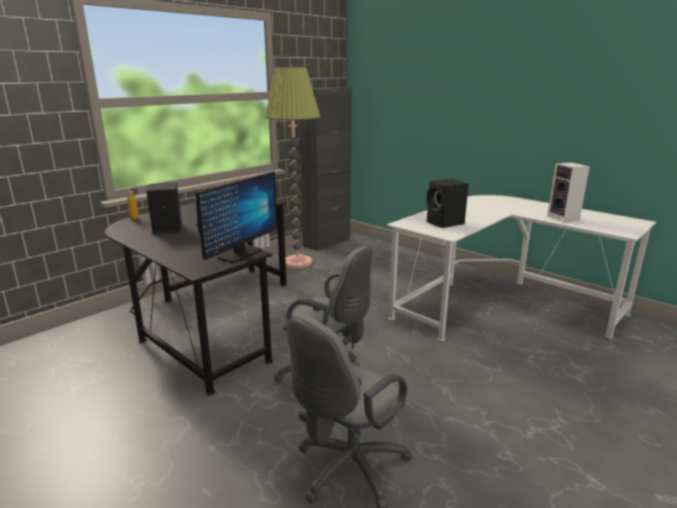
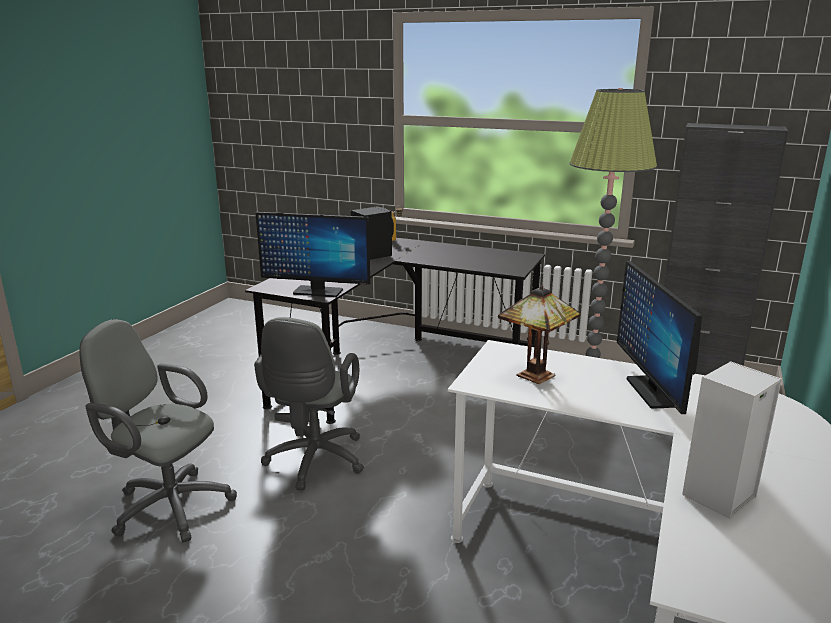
camera: 70 degrees right, 0 degrees up
black speaker [426,179,469,228] -> table lamp [498,285,581,385]
none -> monitor [617,261,702,414]

